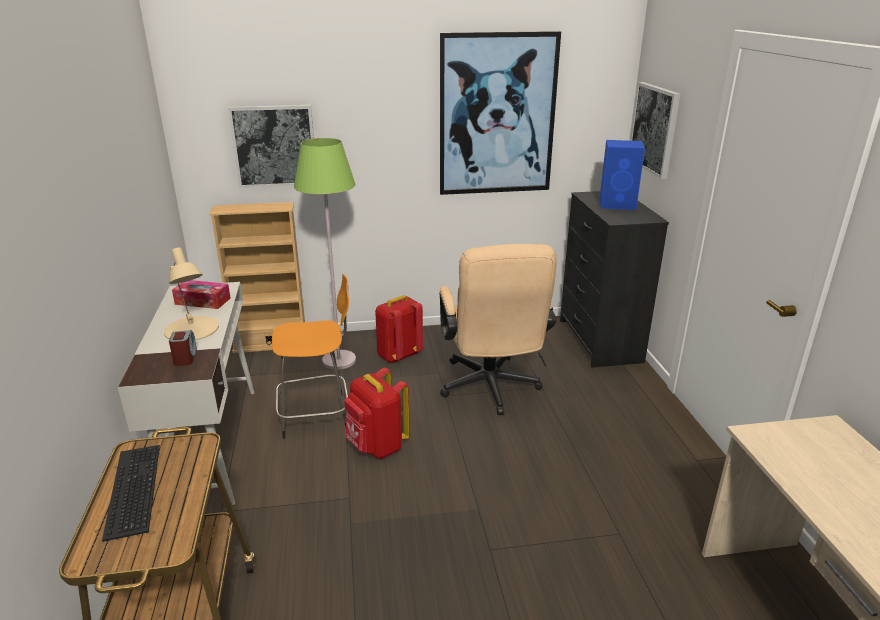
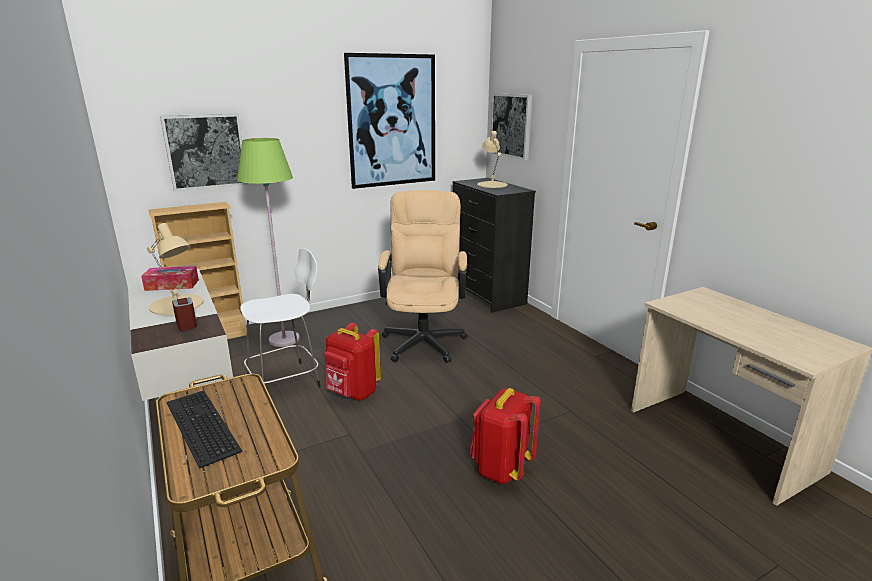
camera: 20 degrees left, 5 degrees down
orange stool [272,274,349,439] -> white stool [240,248,321,387]
red backpack [375,295,423,363] -> red backpack moved to [469,388,541,484]
beige office chair [439,244,557,415] -> beige office chair turned 150 degrees counterclockwise [378,190,467,363]
blue speaker [599,140,645,210] -> beige table lamp [477,131,508,188]

